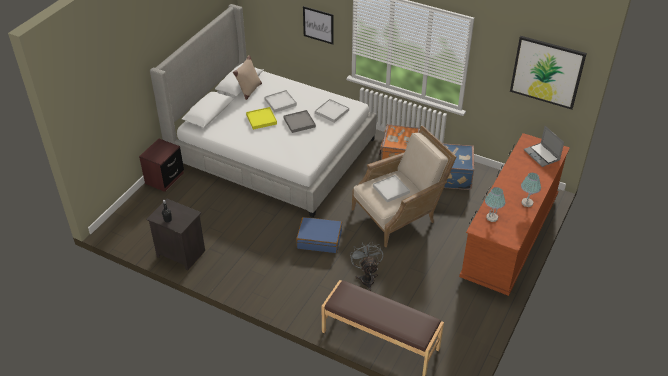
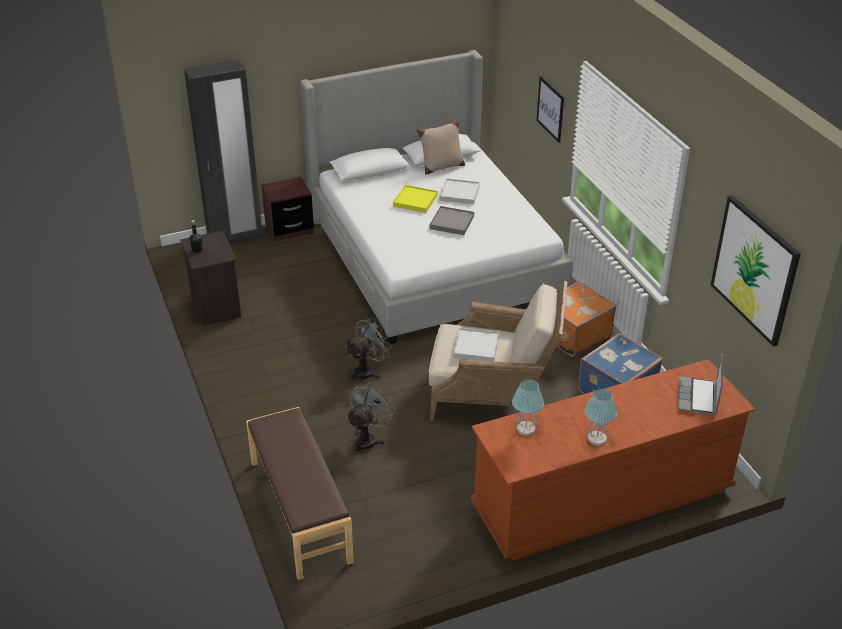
camera: 40 degrees right, 5 degrees down
blue suitcase [296,217,342,253] -> grey fan [345,317,392,382]
white tray [315,99,349,123] -> none
none -> black wardrobe [184,59,263,245]

